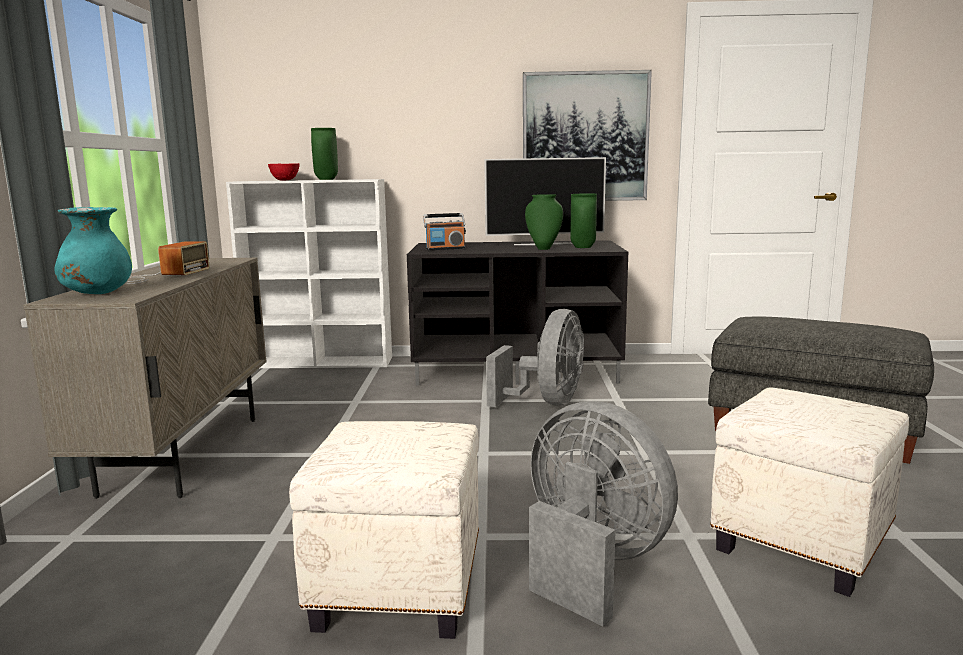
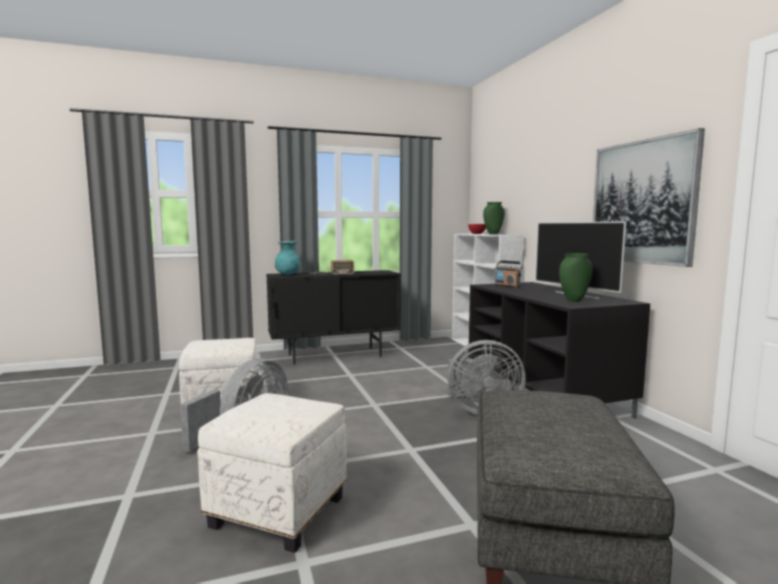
camera: 70 degrees right, 5 degrees down
beige cabinet [23,258,267,499] -> black cabinet [266,270,401,365]
green vase [525,194,563,250] -> none

